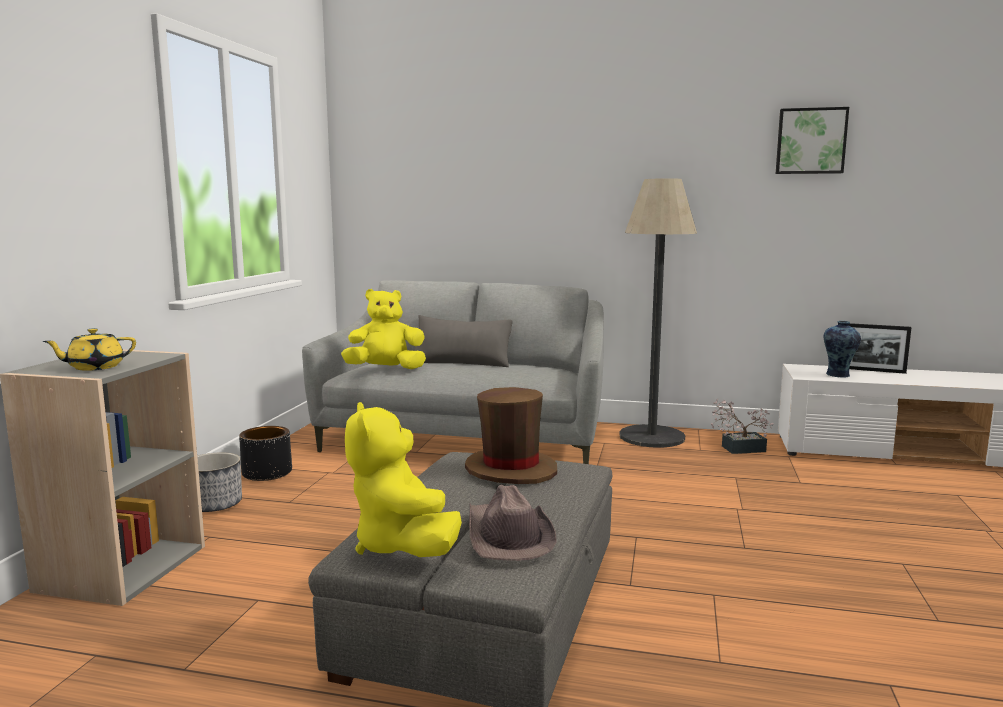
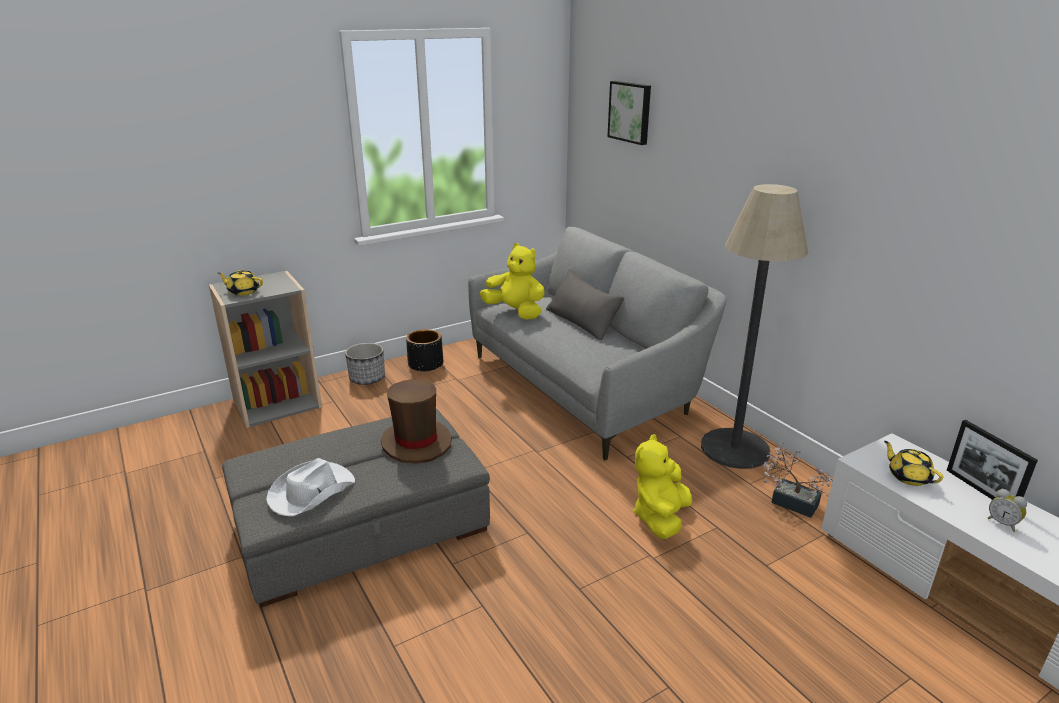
camera: 45 degrees right, 15 degrees up
yellow plush toy [345,402,462,557] -> yellow plush toy moved to [634,434,692,539]
brown hat [469,485,557,561] -> white hat [266,458,355,516]
picture [776,107,849,174] -> picture moved to [607,81,651,145]
vase [824,321,861,378] -> yellow teapot [884,441,943,486]
none -> alarm clock [987,489,1027,532]

